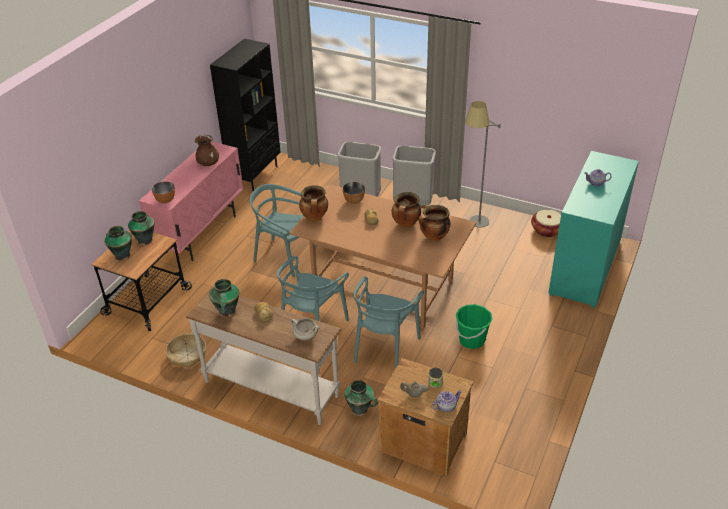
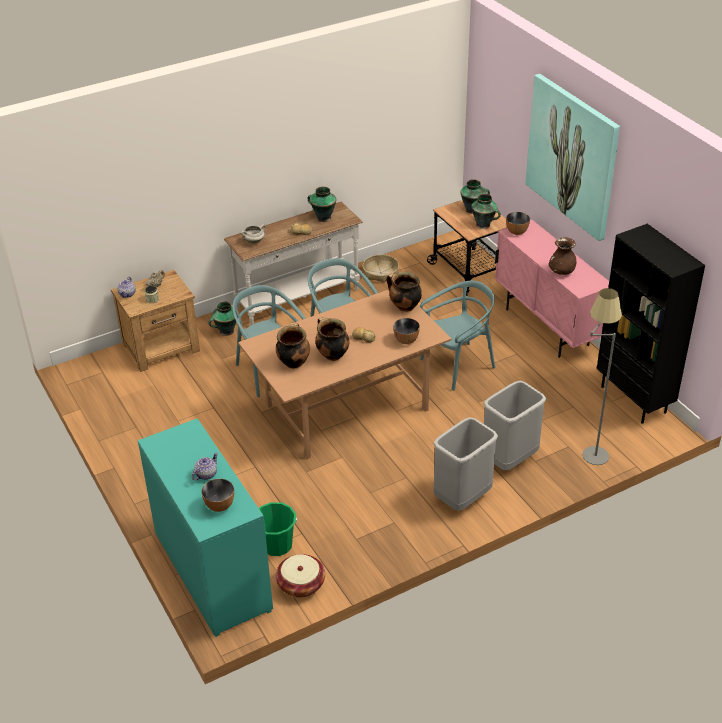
camera: 125 degrees right, 0 degrees up
green bucket [455,304,493,349] -> green bucket moved to [259,502,298,556]
grey floor lamp [465,101,501,228] -> grey floor lamp moved to [582,288,622,465]
none -> bowl [201,479,234,512]
none -> picture [525,74,620,241]

